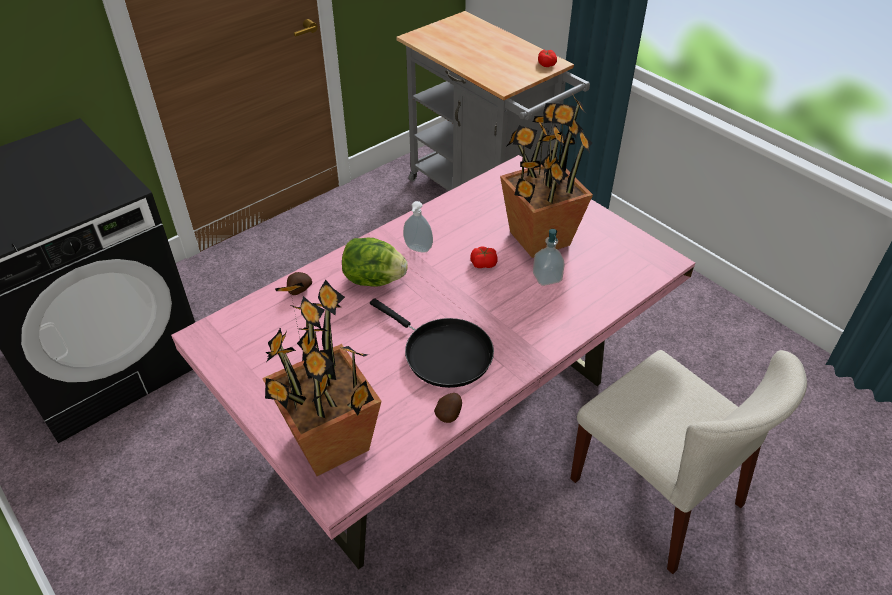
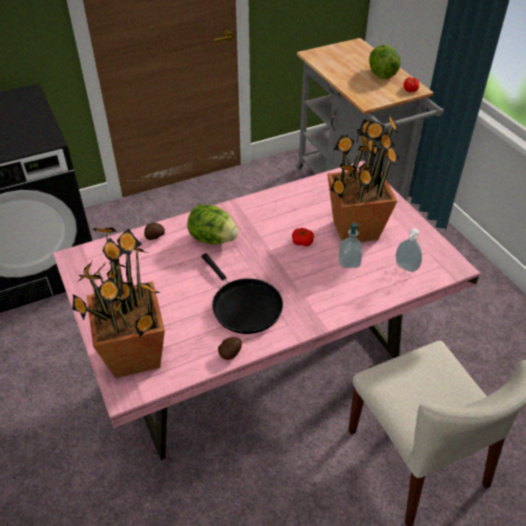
camera: 15 degrees right, 0 degrees up
soap dispenser [403,201,433,253] -> soap dispenser moved to [396,229,422,272]
none -> lettuce [369,45,401,79]

